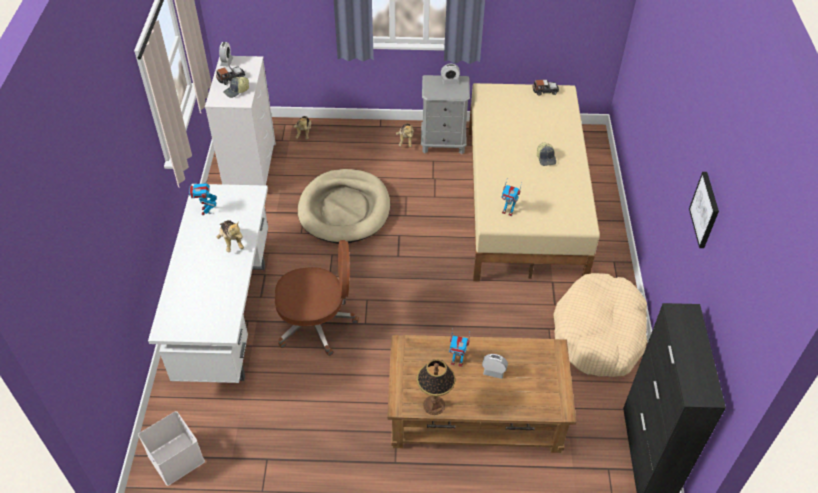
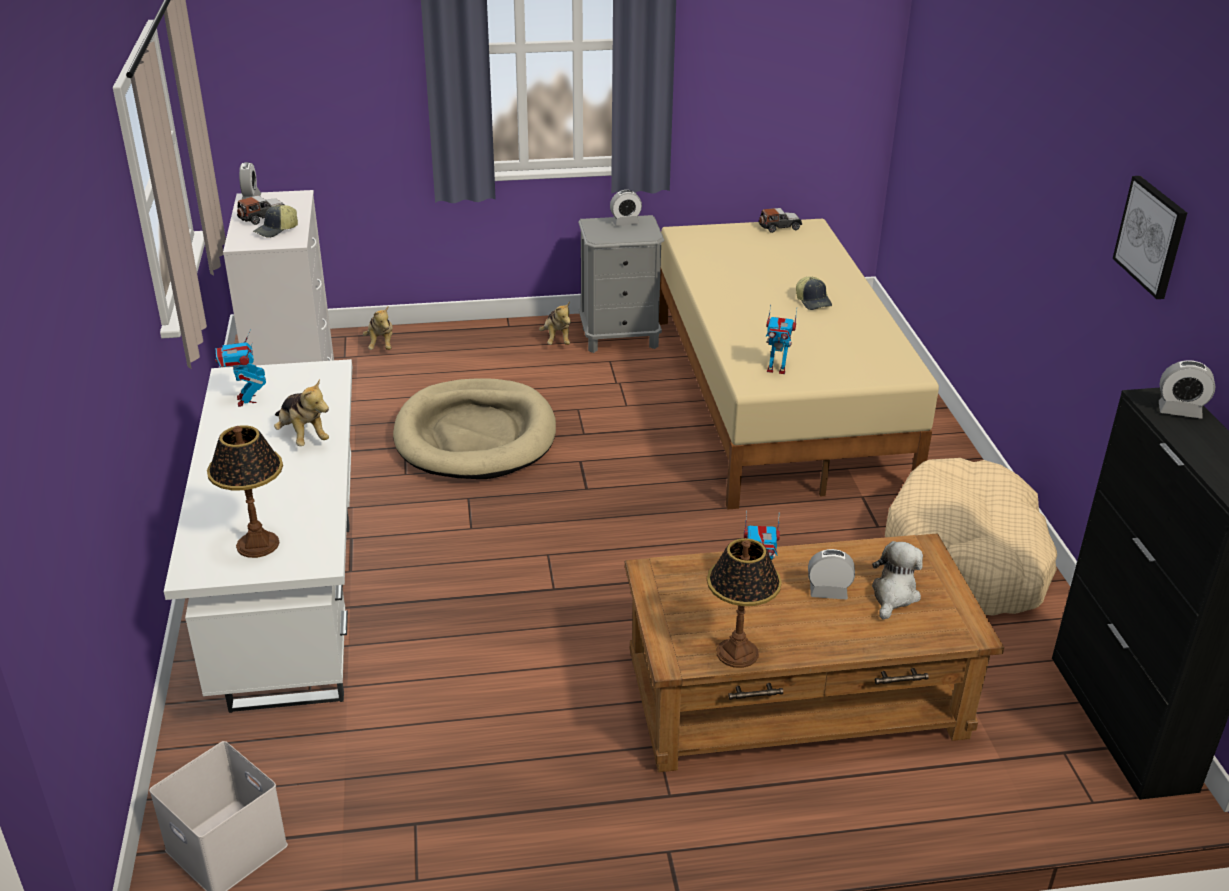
camera: 10 degrees left, 15 degrees down
brown office chair [275,240,359,356] -> none
none -> table lamp [207,425,283,558]
none -> plush toy [872,541,923,619]
none -> alarm clock [1159,360,1216,419]

